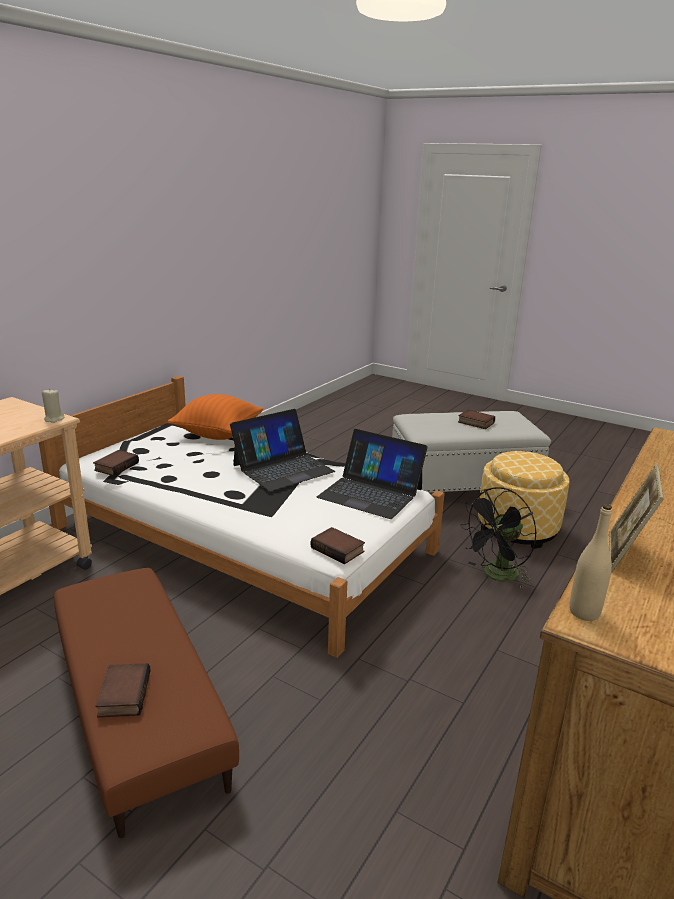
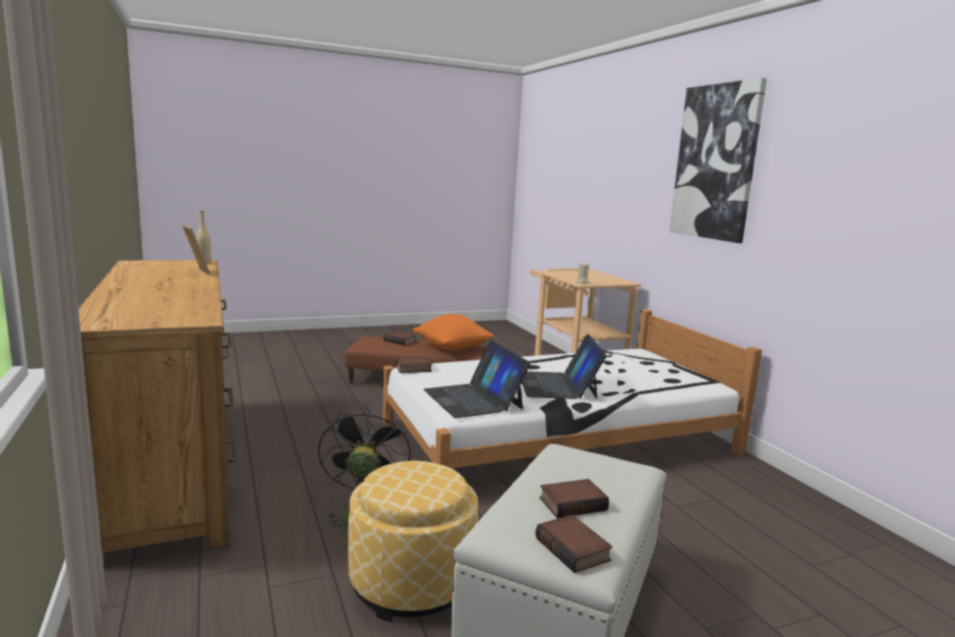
camera: 125 degrees right, 10 degrees down
book [93,450,139,476] -> book moved to [535,515,613,573]
orange pillow [167,394,263,440] -> orange pillow moved to [413,314,494,350]
laptop [317,429,428,519] -> laptop turned 90 degrees counterclockwise [423,340,530,418]
none -> picture [669,78,767,243]

